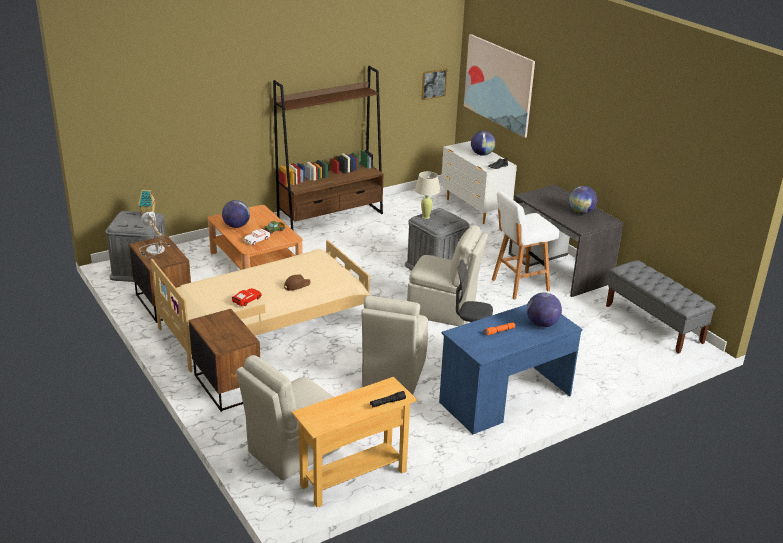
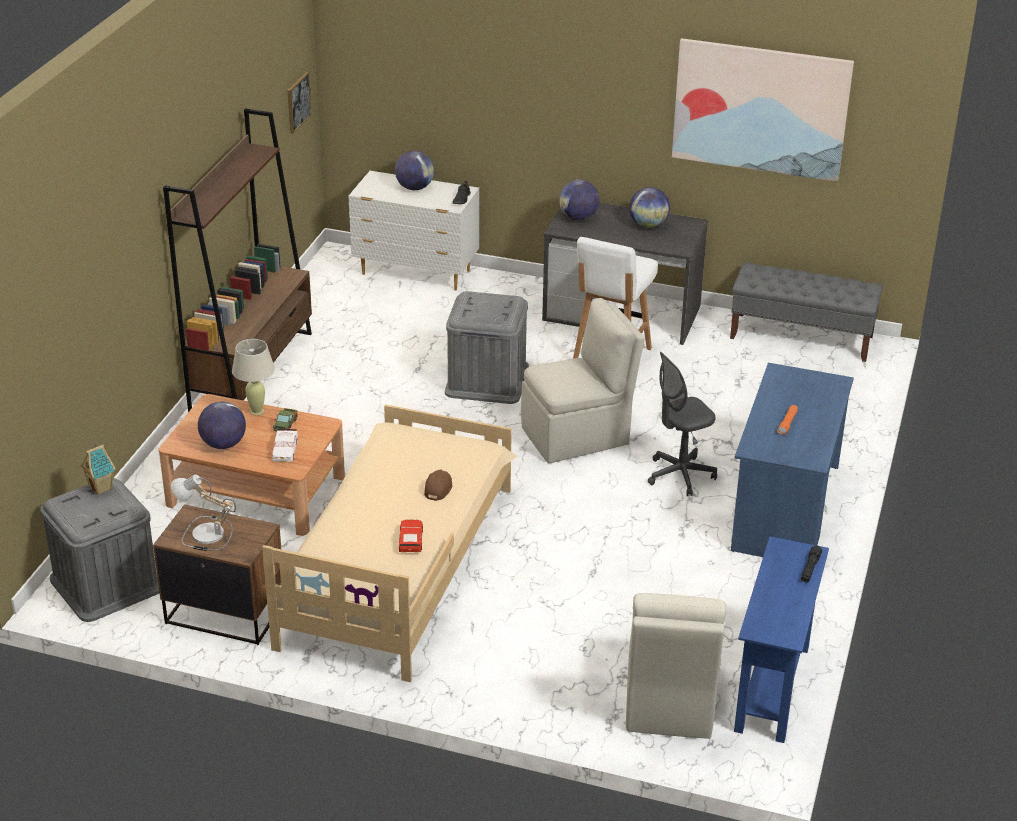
camera: 40 degrees left, 5 degrees up
brown nightstand [189,309,260,412] -> none
beige console table [292,377,417,507] -> blue console table [734,536,829,743]
beige chair [362,296,428,395] -> none
beige table lamp [415,171,440,219] -> beige table lamp moved to [232,339,275,415]
picture [464,34,535,138] -> picture moved to [672,38,854,182]
globe [527,292,562,327] -> globe moved to [559,180,600,220]

